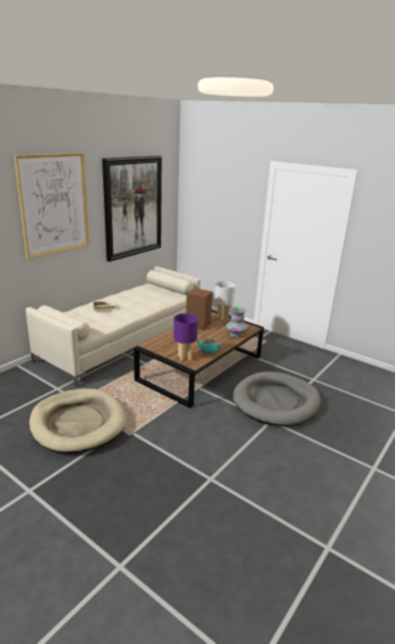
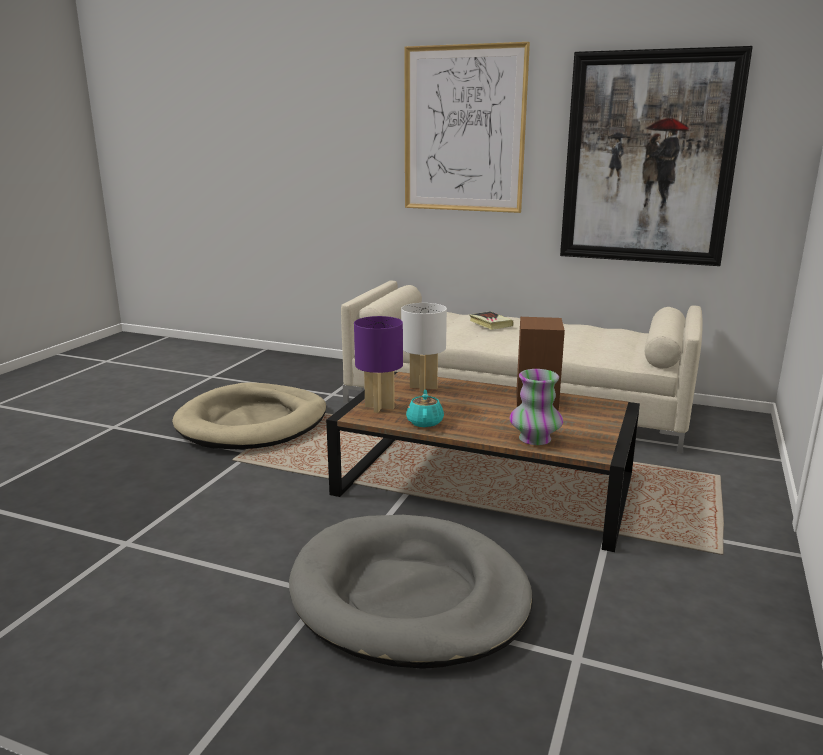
camera: 75 degrees right, 5 degrees down
white table lamp [214,281,235,321] -> white table lamp moved to [401,303,447,393]

